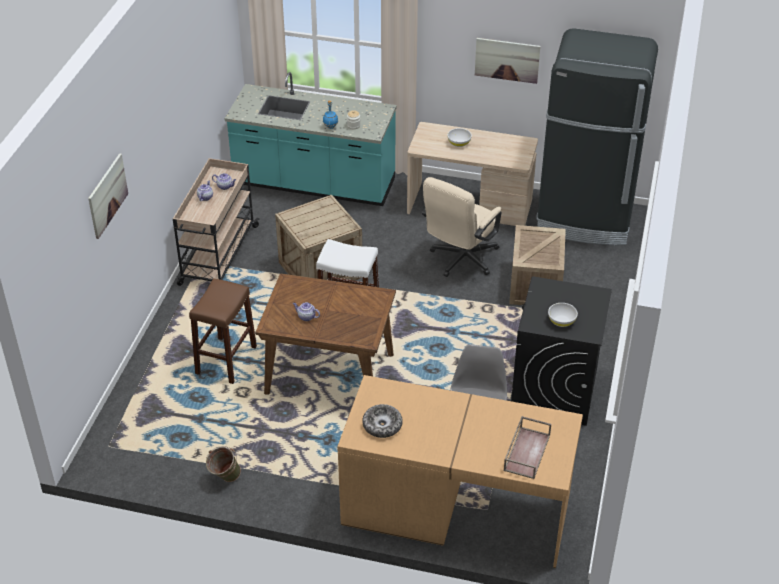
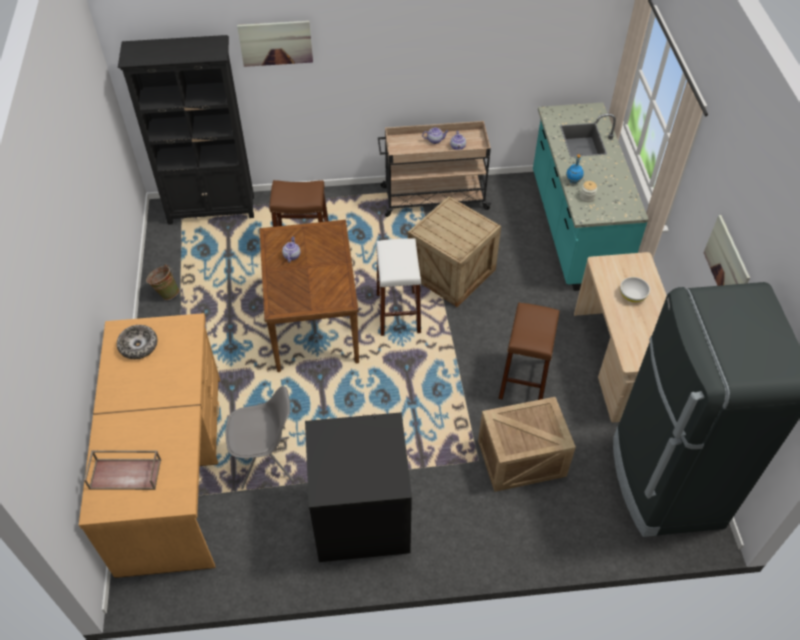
camera: 70 degrees right, 10 degrees up
beige office chair [422,177,502,277] -> brown stool [498,303,559,400]
white bowl [548,303,578,327] -> none
none -> black bookcase [118,35,254,225]

